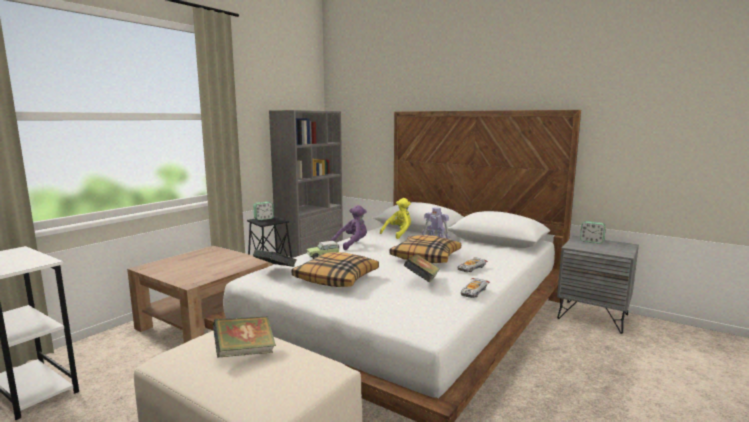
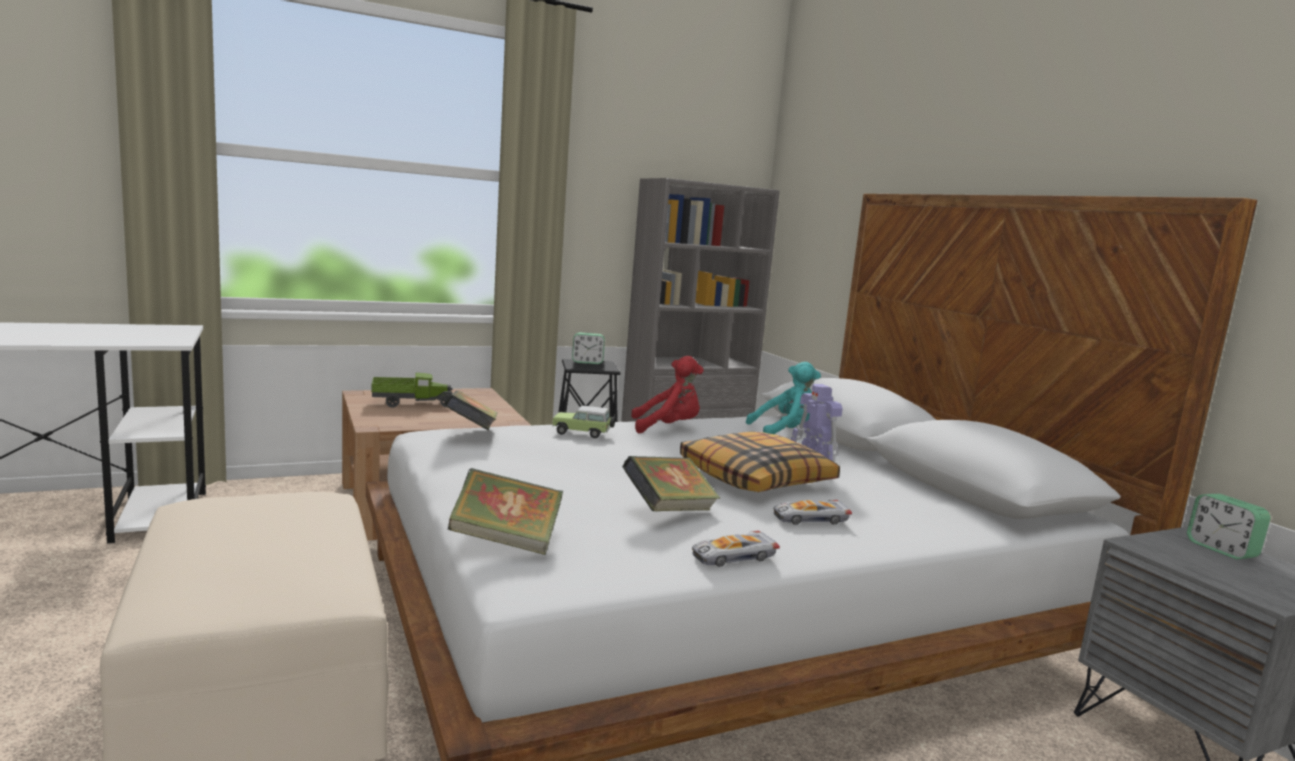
camera: 30 degrees right, 0 degrees up
book [213,316,276,357] -> book moved to [448,468,563,555]
pillow [292,252,379,287] -> none
purple plush toy [331,205,367,250] -> red plush toy [631,356,704,433]
yellow plush toy [380,198,411,239] -> turquoise plush toy [746,362,821,434]
none -> toy truck [371,372,453,407]

